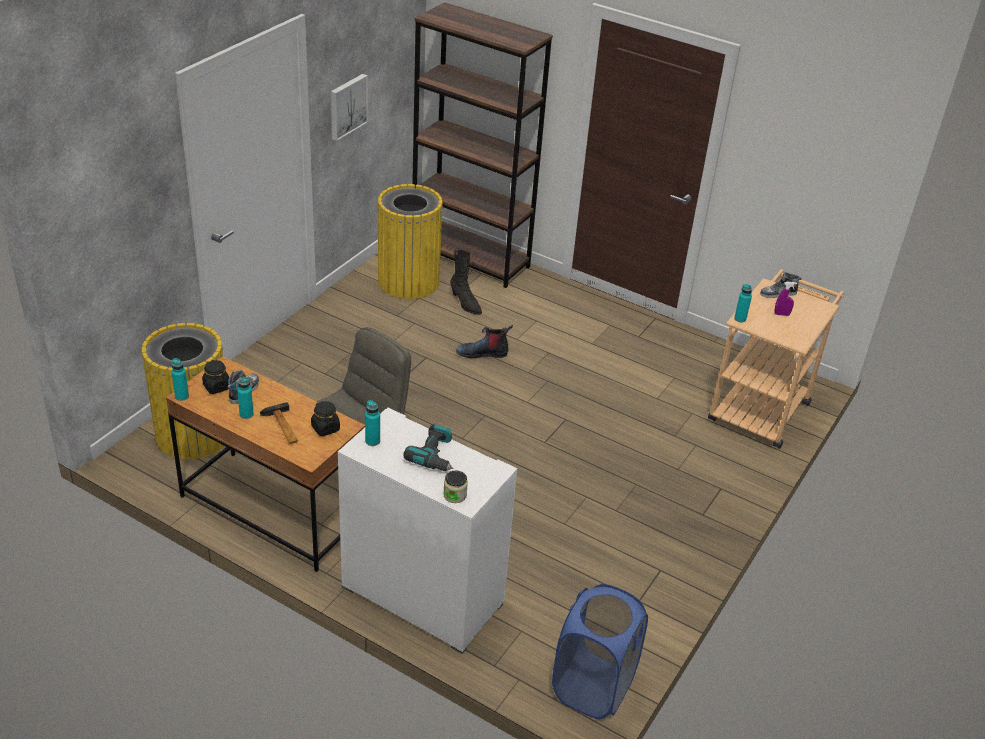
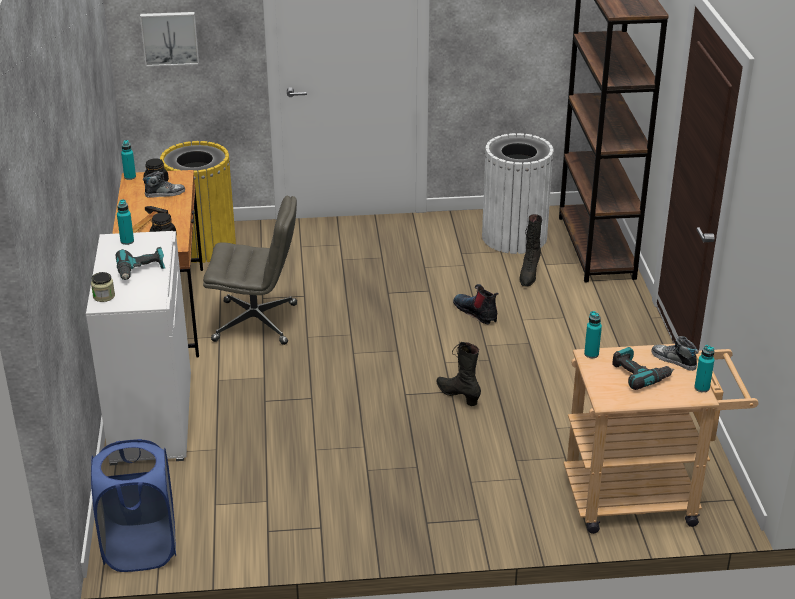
camera: 55 degrees right, 5 degrees down
turquoise bottle [237,377,254,419] -> turquoise bottle moved to [694,345,714,392]
picture [330,74,368,141] -> picture moved to [140,12,199,67]
yellow trash can [377,184,443,299] -> white trash can [482,133,554,254]
purple spray bottle [774,282,797,316] -> power drill [612,347,674,390]
none -> black boot [437,342,481,406]

